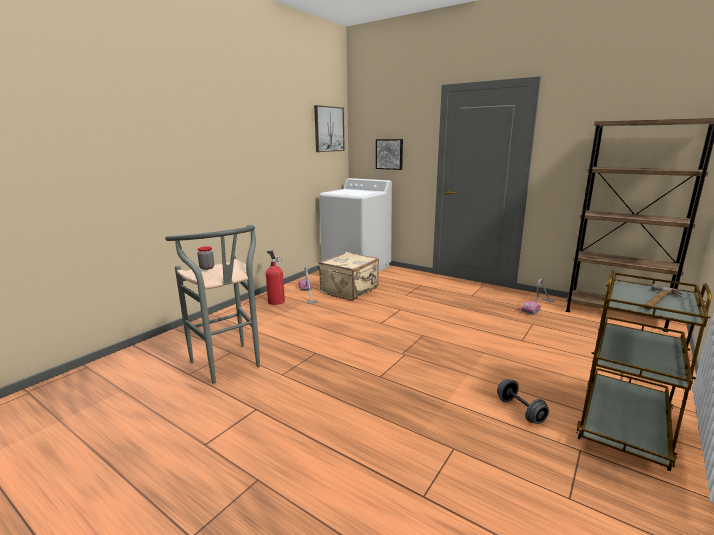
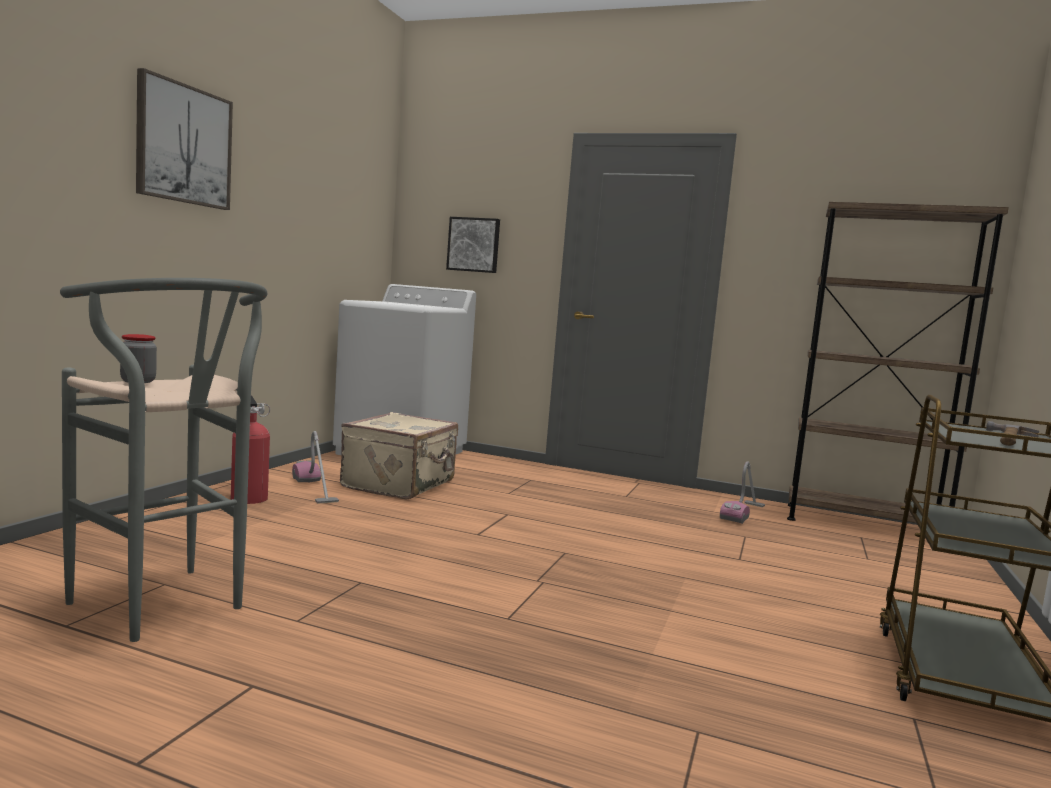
camera: 15 degrees left, 10 degrees down
picture [314,105,345,152] -> picture moved to [136,68,233,210]
grey dumbbell [497,379,549,424] -> none

